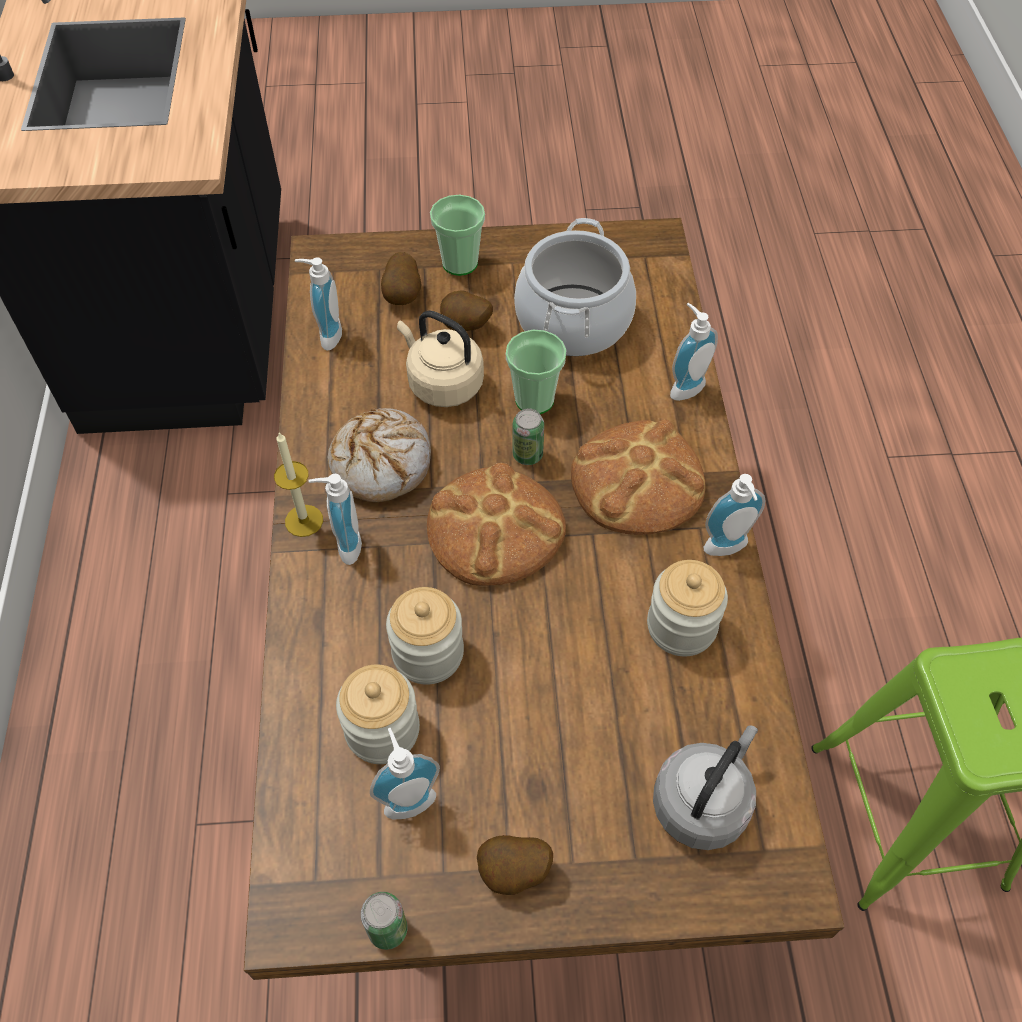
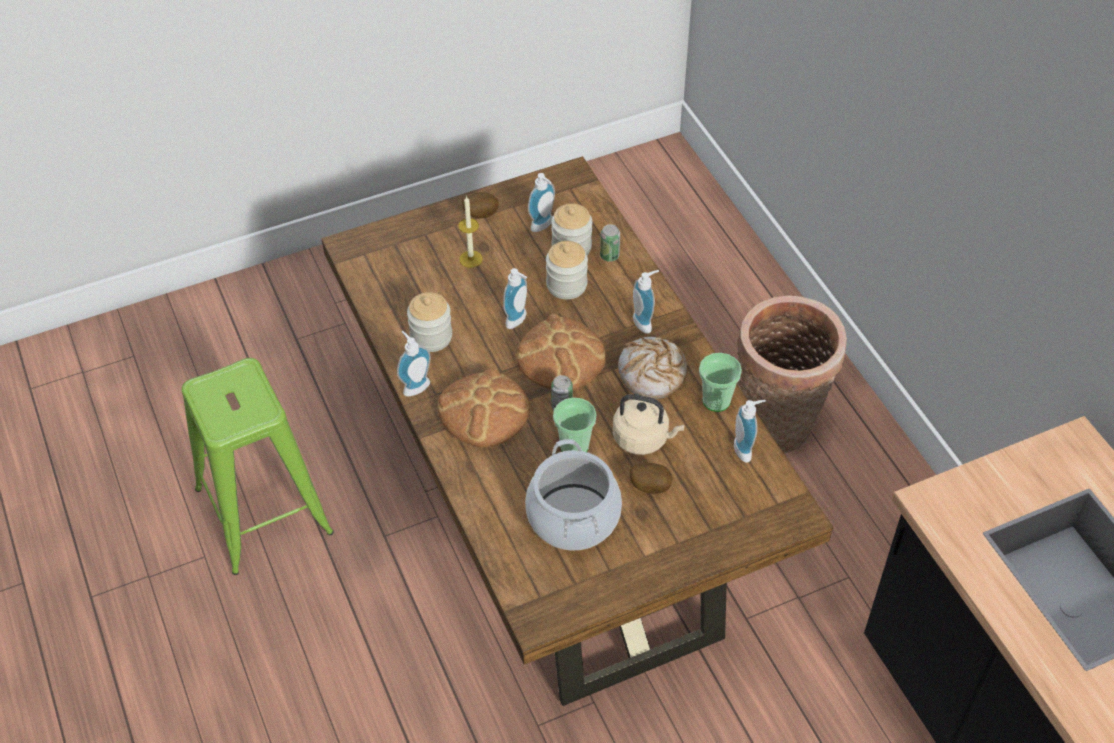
camera: 160 degrees right, 5 degrees down
candle [274,433,323,537] -> candle moved to [459,196,483,268]
can [361,892,408,950] -> can moved to [600,224,620,262]
potato [381,252,422,305] -> none
cup [430,195,485,276] -> cup moved to [699,353,742,412]
grey kettle [653,725,758,850] -> none
soap dispenser [670,303,718,401] -> soap dispenser moved to [503,268,527,329]
none -> basket [737,296,847,454]

